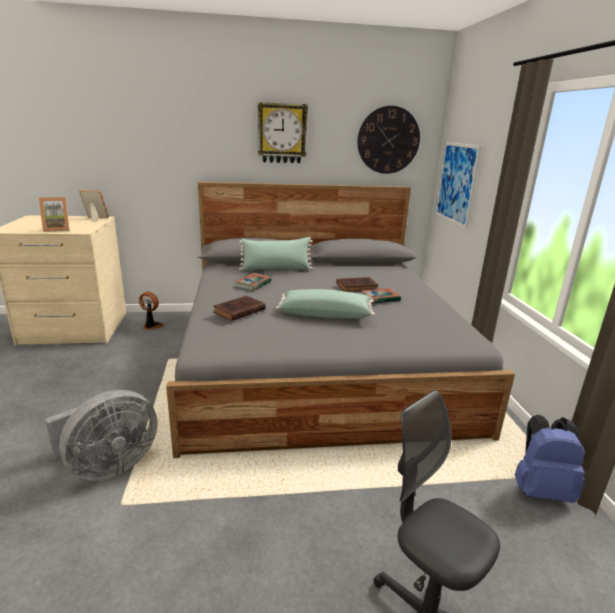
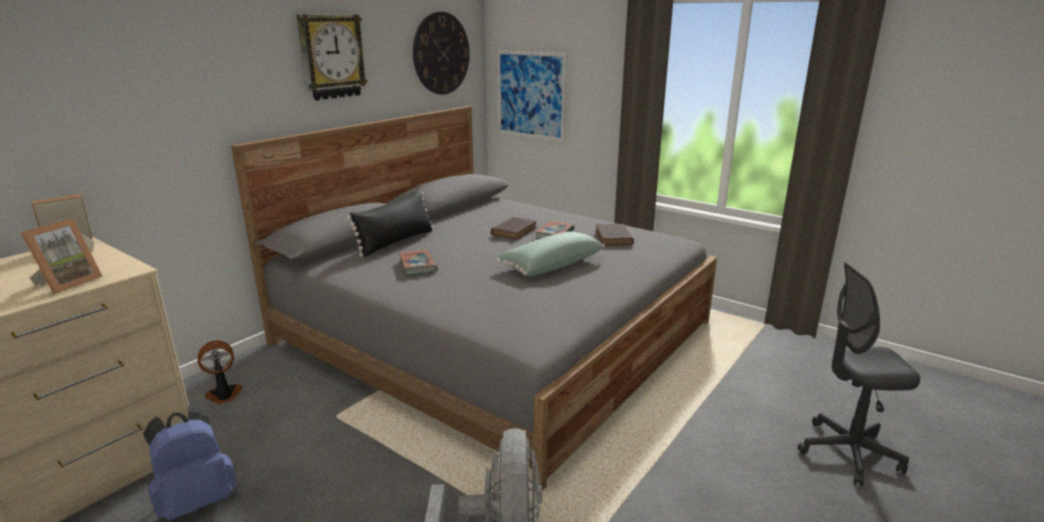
camera: 45 degrees left, 0 degrees up
brown book [213,296,265,321] -> brown book moved to [595,224,634,246]
green pillow [239,237,313,271] -> black pillow [347,189,433,257]
blue backpack [515,415,585,503] -> blue backpack moved to [143,405,237,521]

